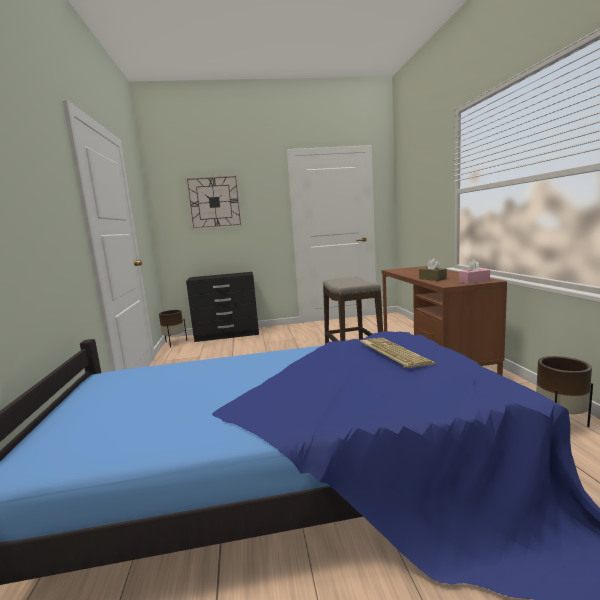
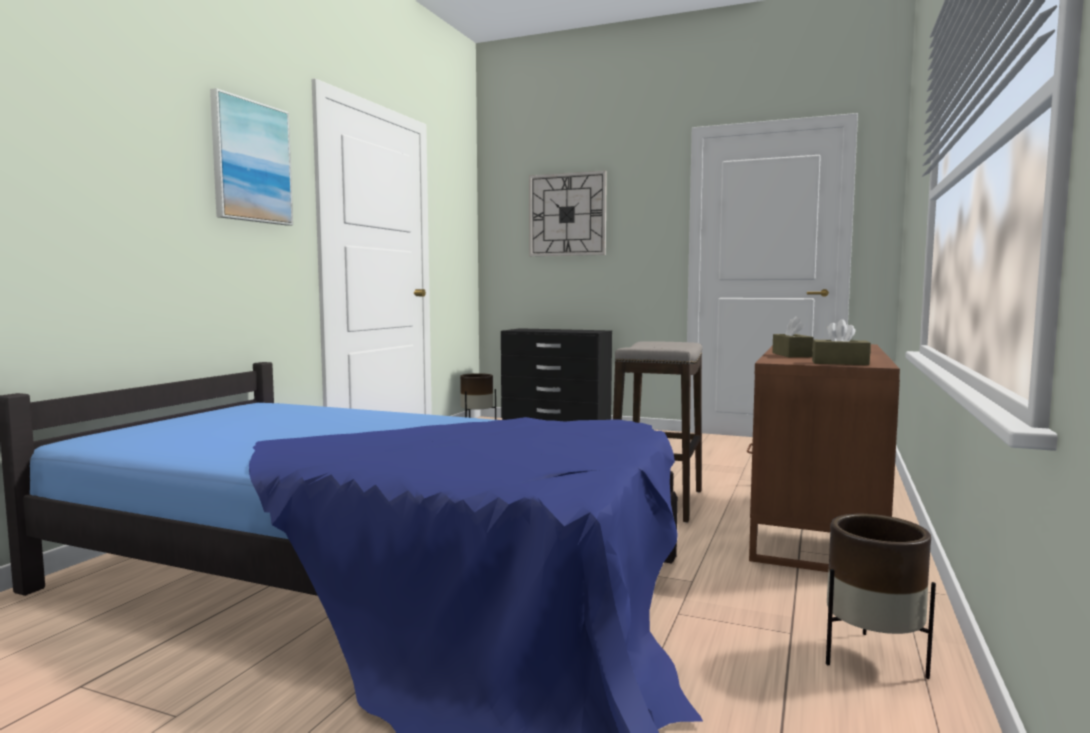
camera: 30 degrees right, 5 degrees down
keyboard [360,338,436,368] -> none
pink tissue box [459,259,490,284] -> brown tissue box [812,319,871,365]
none -> picture [210,88,293,226]

